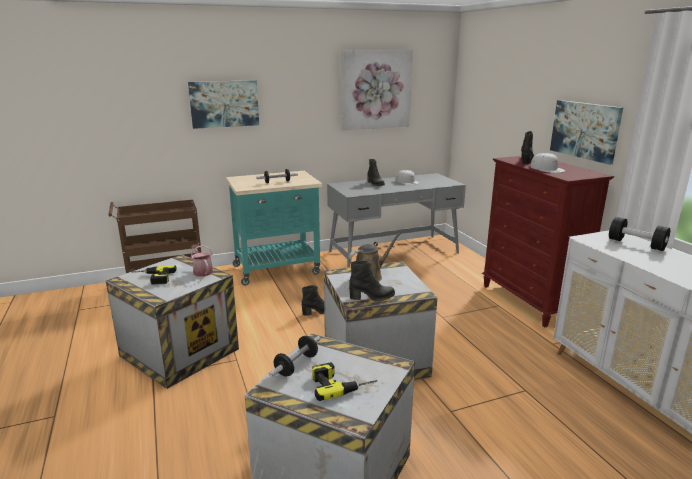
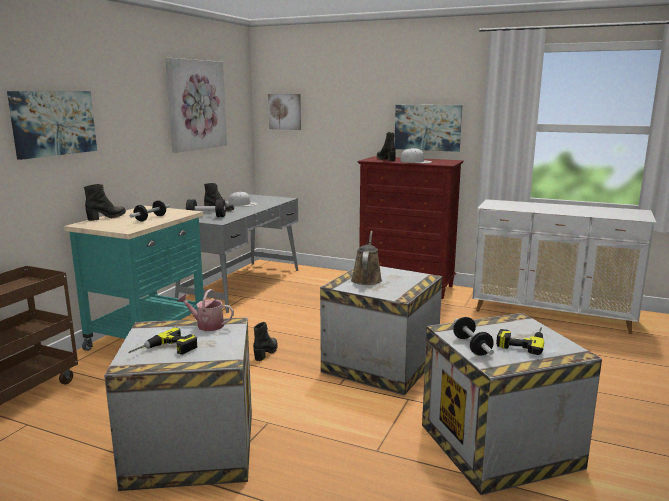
camera: 45 degrees left, 5 degrees down
black boot [349,260,395,301] -> black boot moved to [84,184,126,221]
black dumbbell [609,217,670,251] -> black dumbbell moved to [186,199,226,217]
none -> picture [268,94,301,130]

